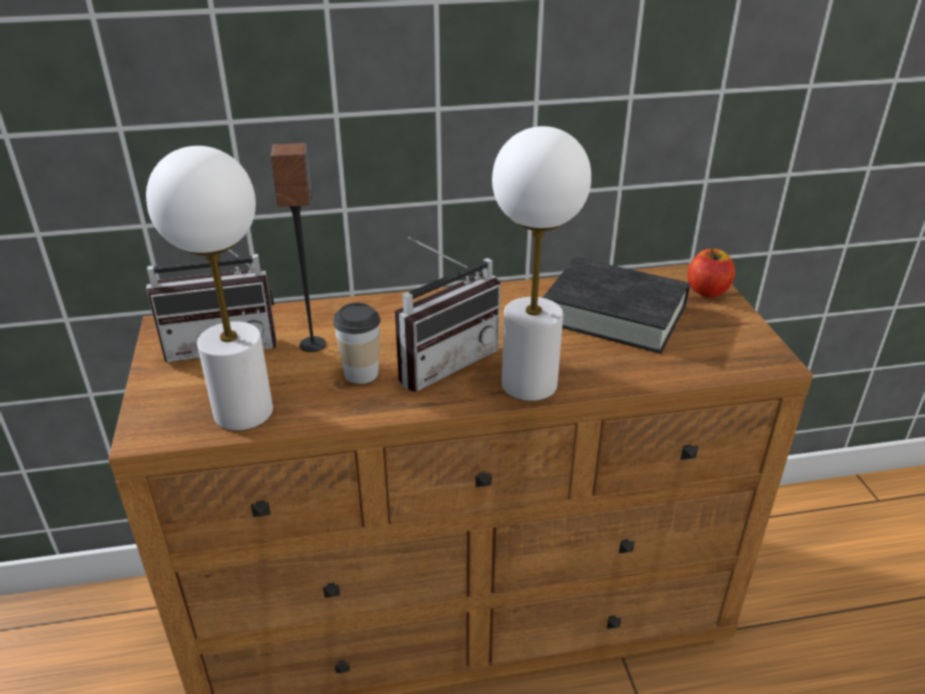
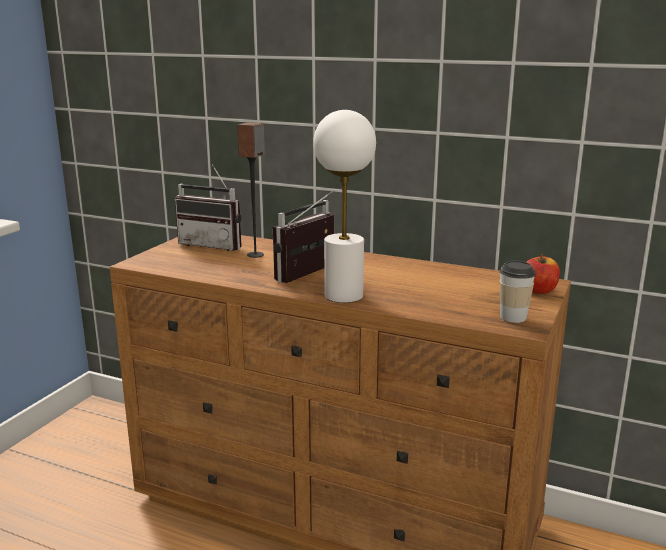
camera: 35 degrees right, 15 degrees down
white table lamp [146,146,273,431] -> none
cup [333,303,381,384] -> cup moved to [500,261,536,323]
radio [395,237,500,392] -> radio turned 135 degrees clockwise [273,191,334,283]
black book [543,257,690,354] -> none

